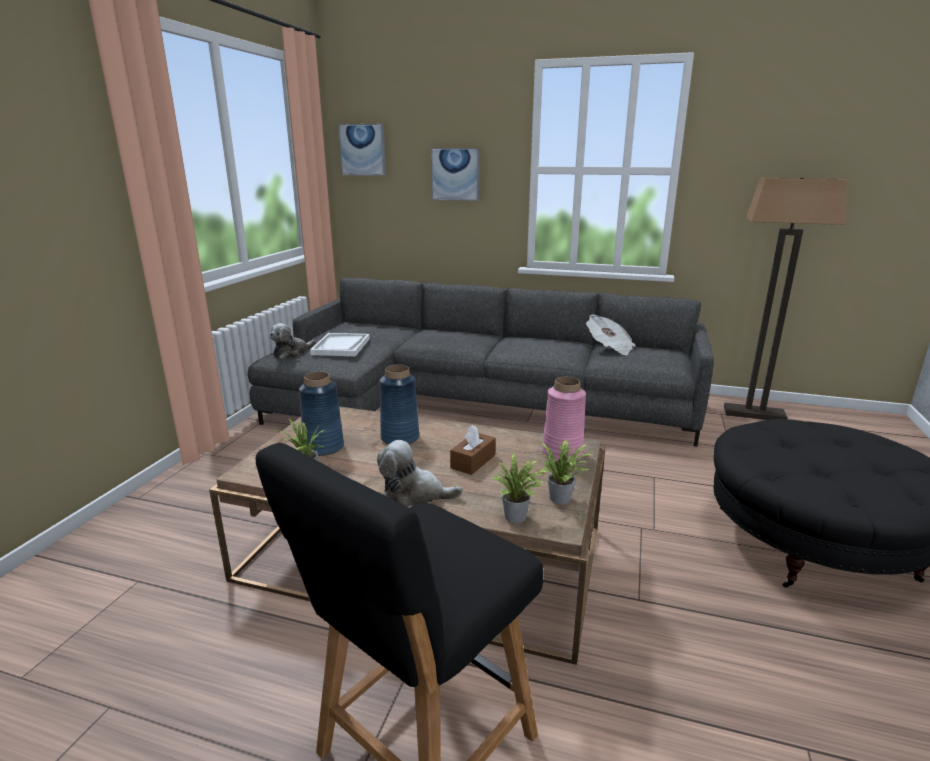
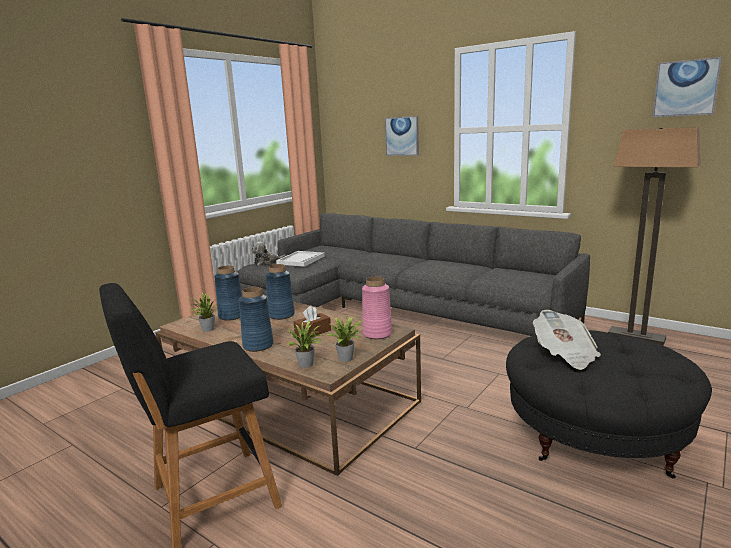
camera: 20 degrees right, 5 degrees down
picture [338,124,386,176] -> picture moved to [653,57,722,117]
plush toy [377,440,463,507] -> blue vase [239,287,274,352]
newspaper [586,315,635,355] -> newspaper moved to [533,310,601,370]

